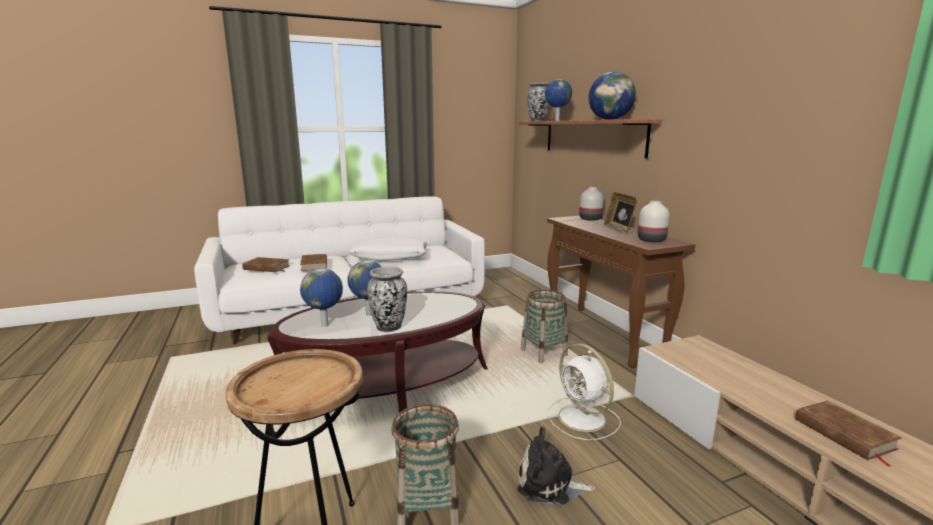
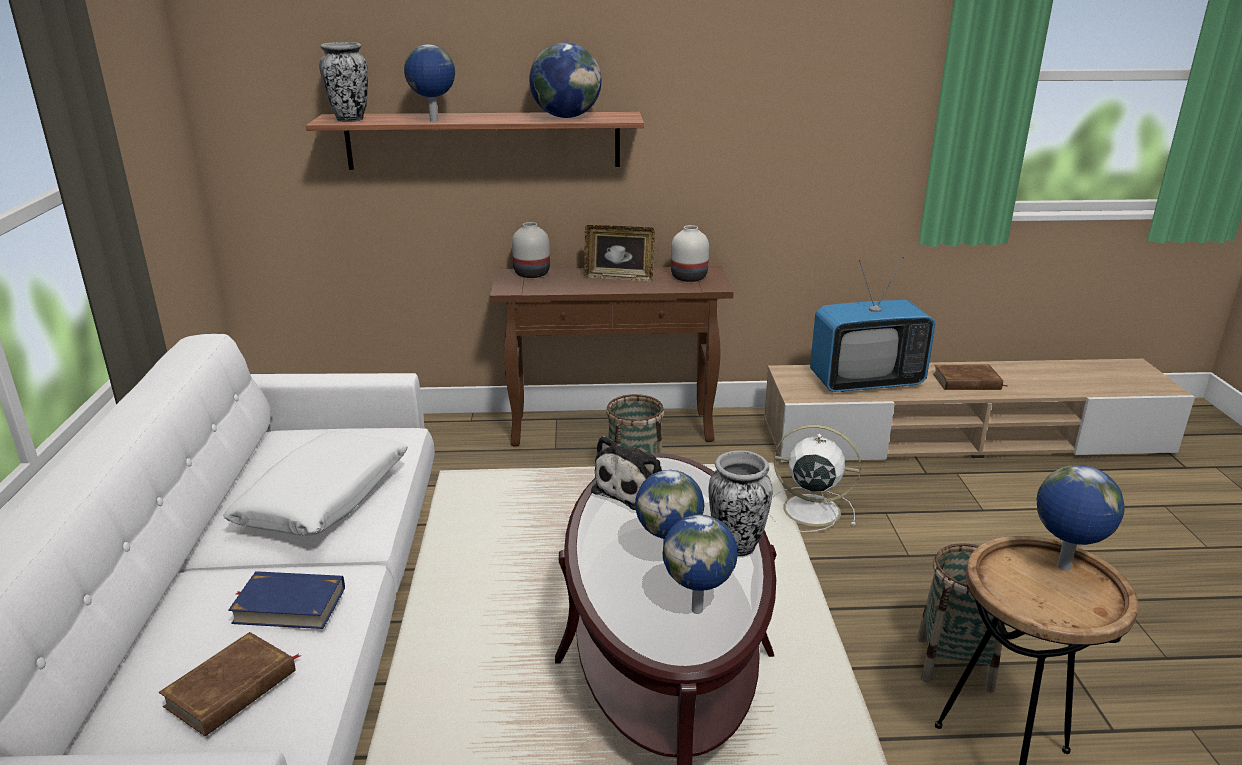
camera: 70 degrees left, 10 degrees up
brown book [300,254,327,271] -> blue book [228,571,345,629]
plush toy [517,427,595,505] -> plush toy moved to [591,436,662,510]
white fan [548,343,621,440] -> white fan turned 150 degrees counterclockwise [769,425,861,532]
none -> television [810,257,936,392]
none -> globe [1037,465,1125,571]

